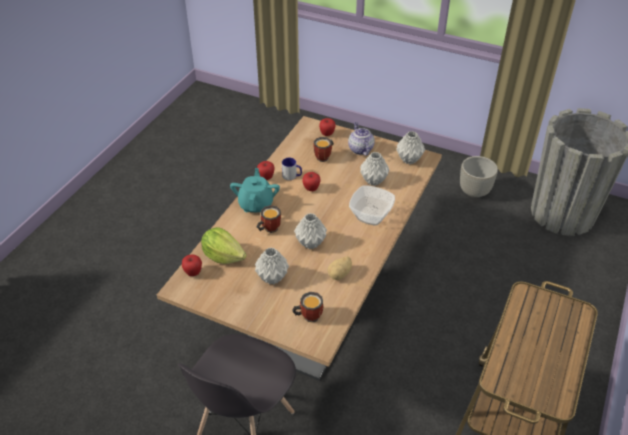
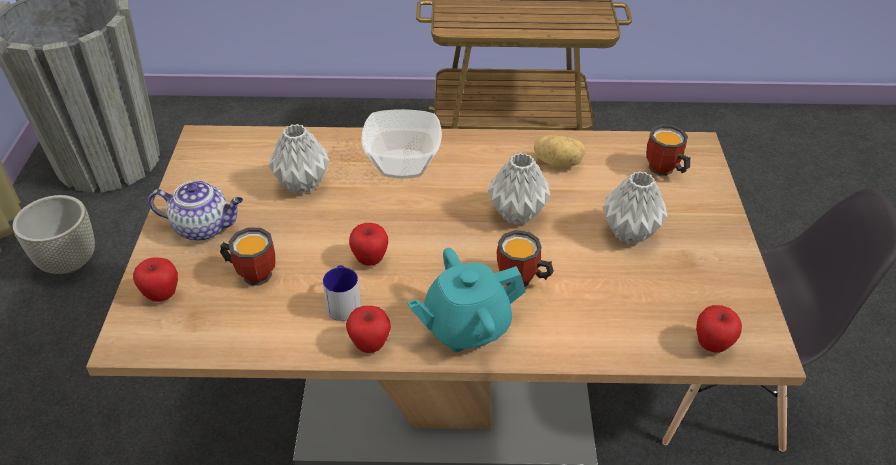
camera: 115 degrees left, 0 degrees up
lettuce [201,227,247,264] -> none
teapot [348,122,375,156] -> teapot turned 135 degrees counterclockwise [148,180,243,241]
grey vase [396,131,425,164] -> none

